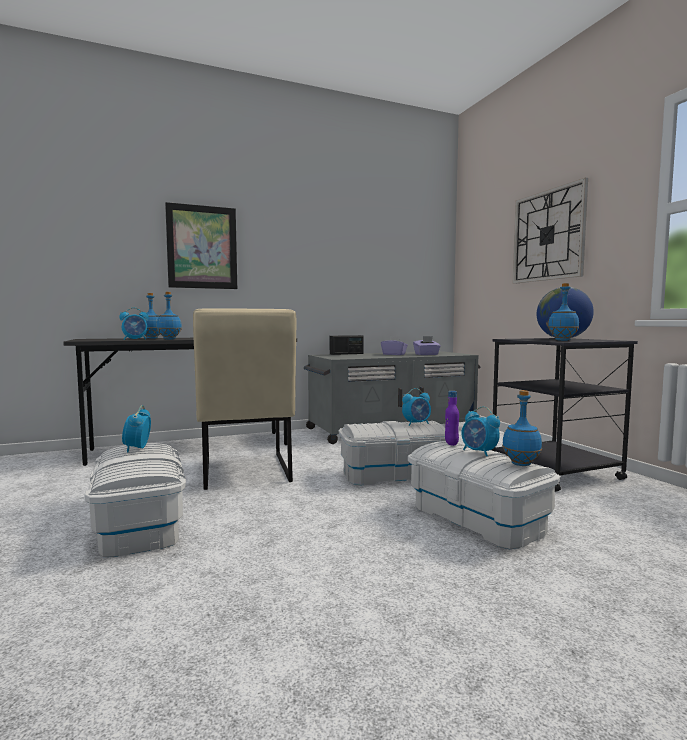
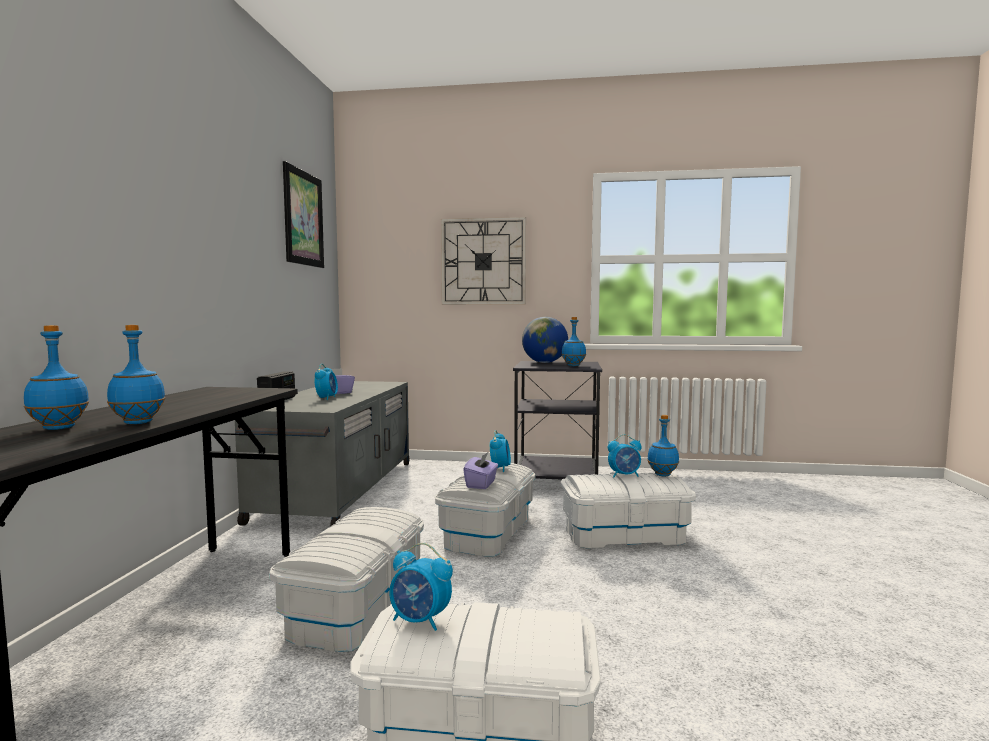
camera: 60 degrees left, 0 degrees up
alarm clock [119,308,149,340] -> alarm clock moved to [315,364,338,400]
picture [165,202,237,289] -> picture moved to [283,161,324,268]
beige chair [193,308,296,490] -> white storage box [269,507,424,652]
purple tissue box [413,336,441,355] -> purple tissue box moved to [463,451,498,489]
purple bottle [445,391,459,446] -> none

